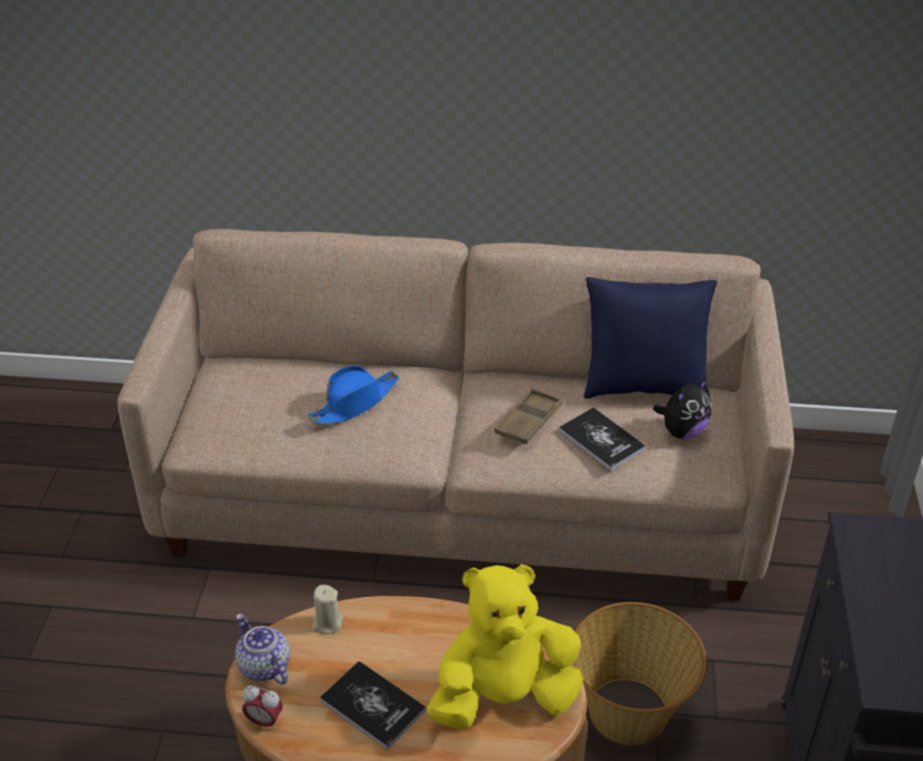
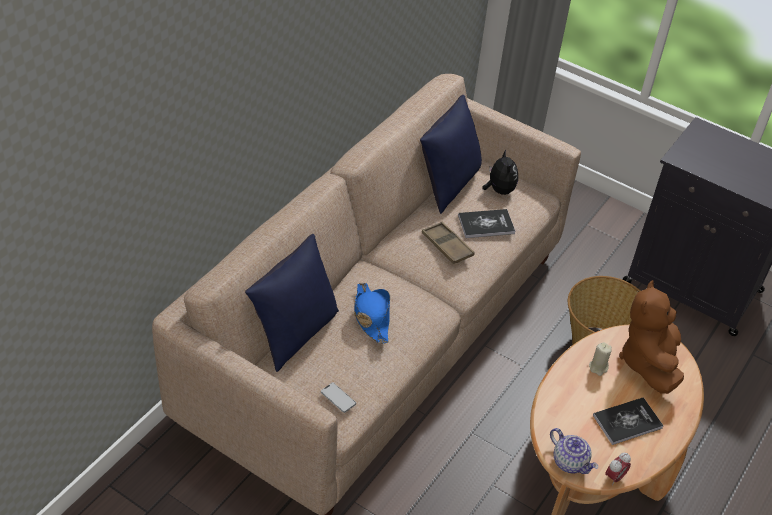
camera: 65 degrees left, 5 degrees up
teapot [235,614,290,684] -> teapot turned 120 degrees counterclockwise [550,428,598,474]
beige candle [312,585,343,634] -> beige candle moved to [589,343,612,376]
yellow plush toy [427,564,583,729] -> brown plush toy [619,280,684,394]
none -> blue pillow [245,234,339,372]
none -> phone [321,383,356,413]

